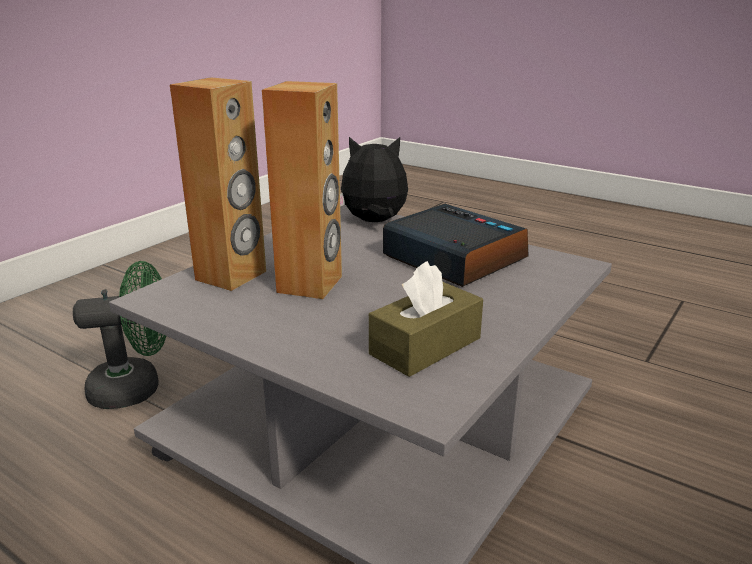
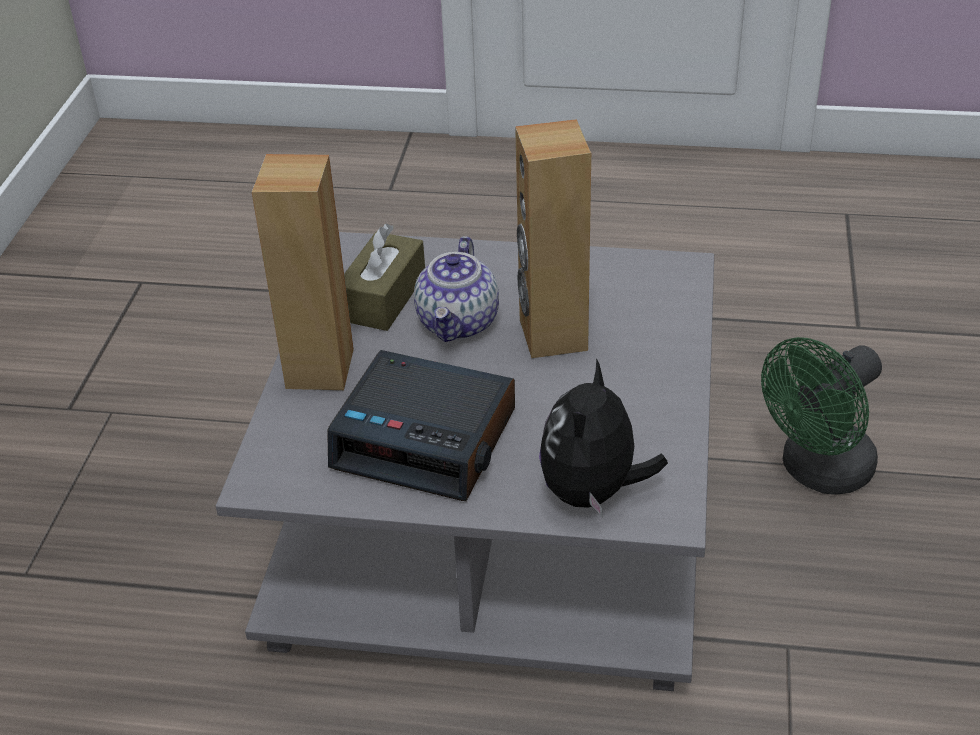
camera: 155 degrees right, 15 degrees up
brown speaker [170,77,266,291] -> brown speaker moved to [252,154,354,390]
plush toy [340,137,408,222] -> plush toy turned 135 degrees clockwise [539,358,668,518]
none -> teapot [414,236,499,342]

